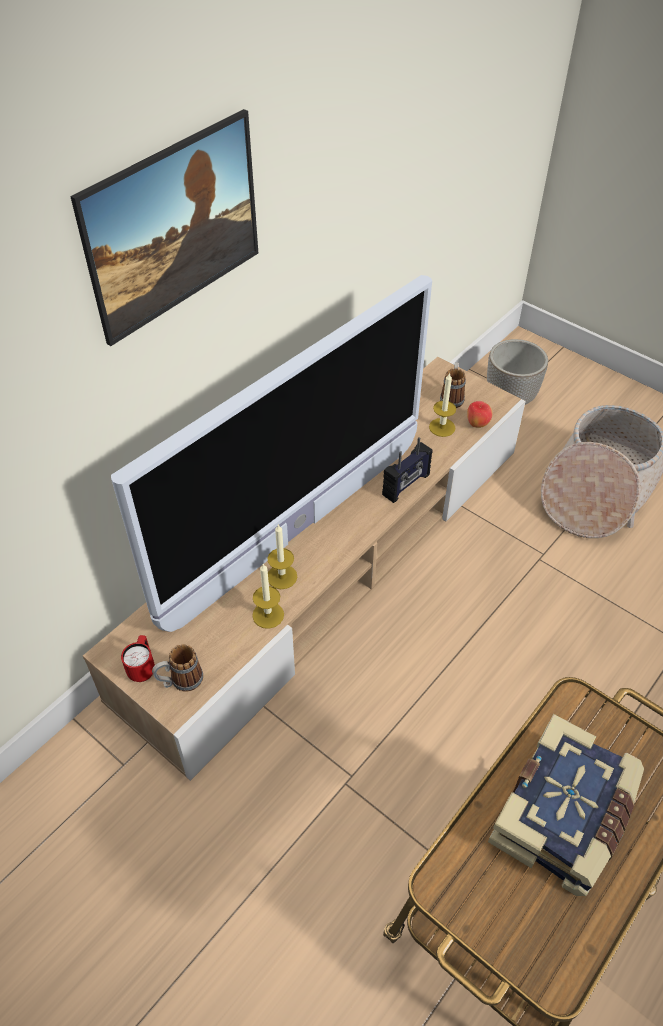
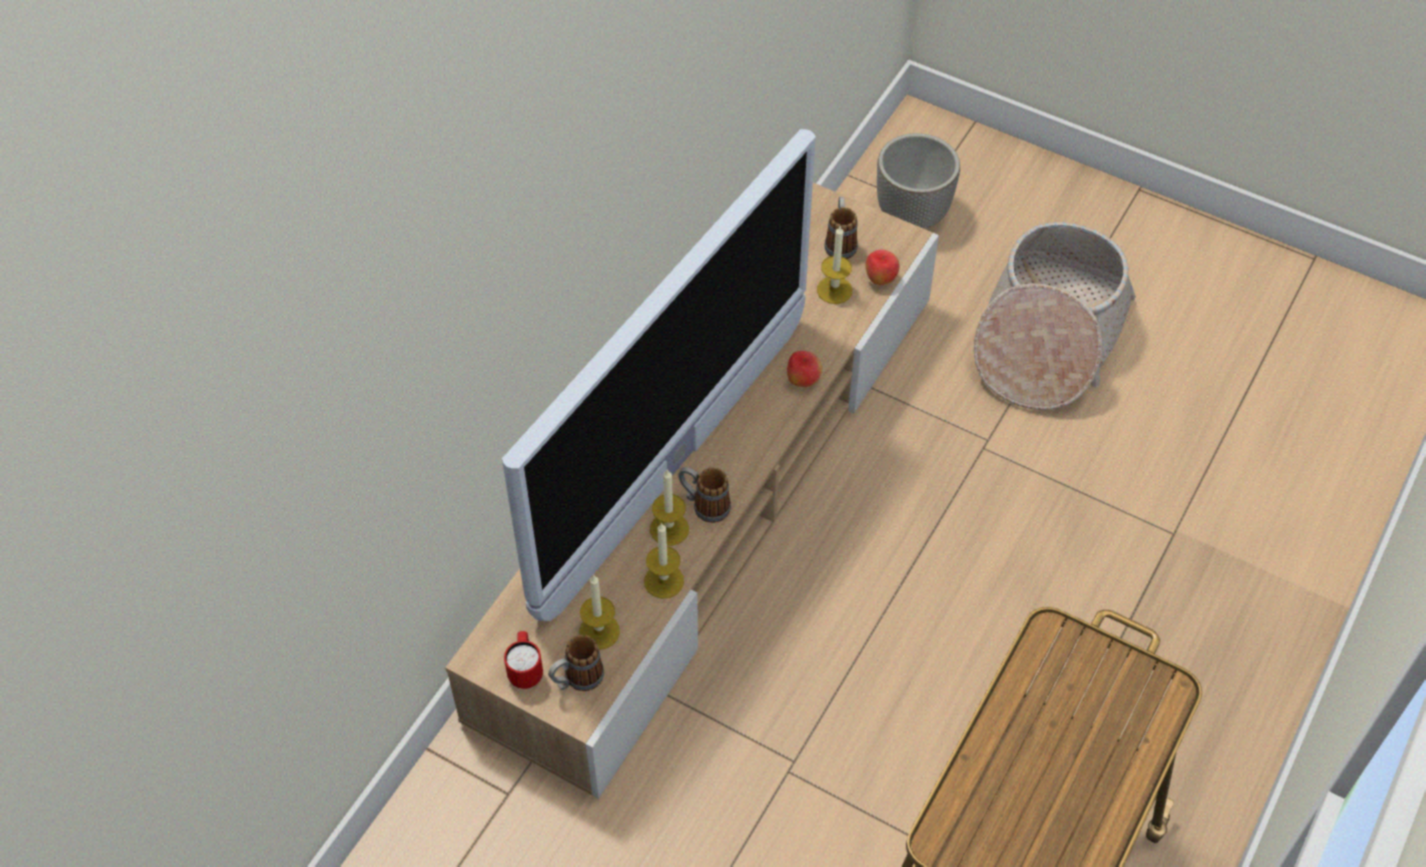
camera: 10 degrees left, 5 degrees up
picture [70,109,258,346] -> none
radio [382,437,433,503] -> apple [787,351,822,387]
book [488,714,644,896] -> none
none -> candle [579,574,620,650]
none -> mug [678,467,731,523]

